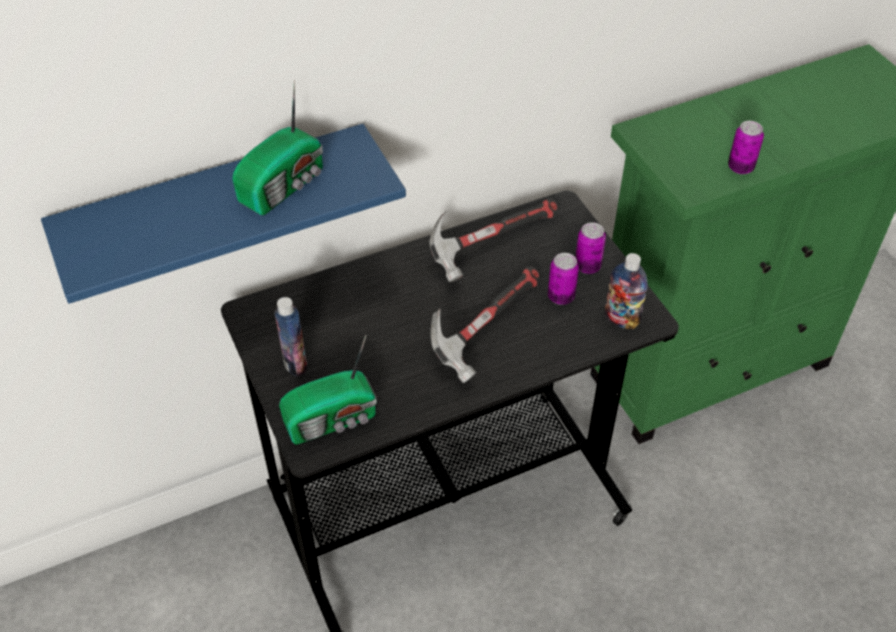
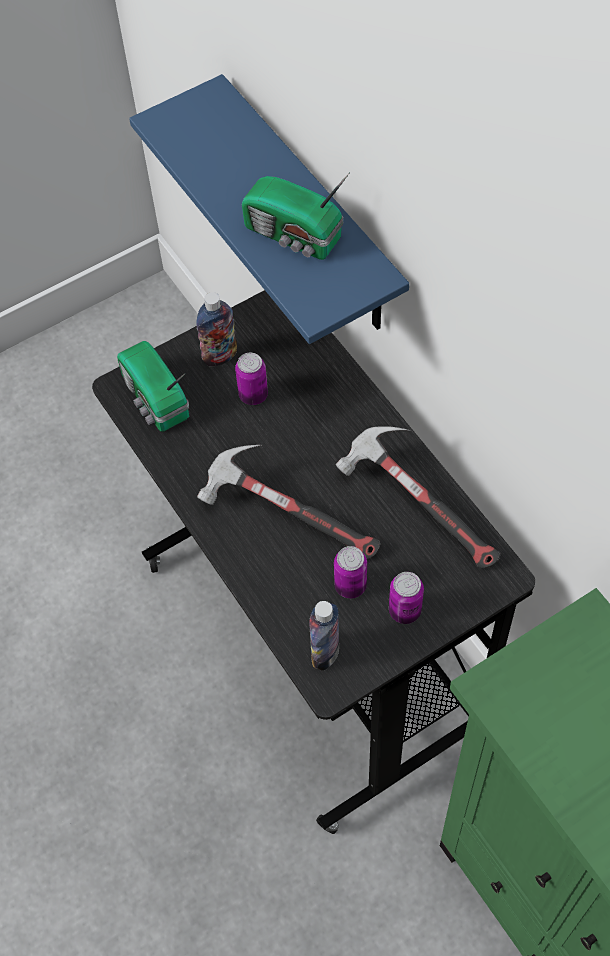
camera: 85 degrees right, 10 degrees up
can [728,121,764,174] -> can moved to [235,353,268,405]

